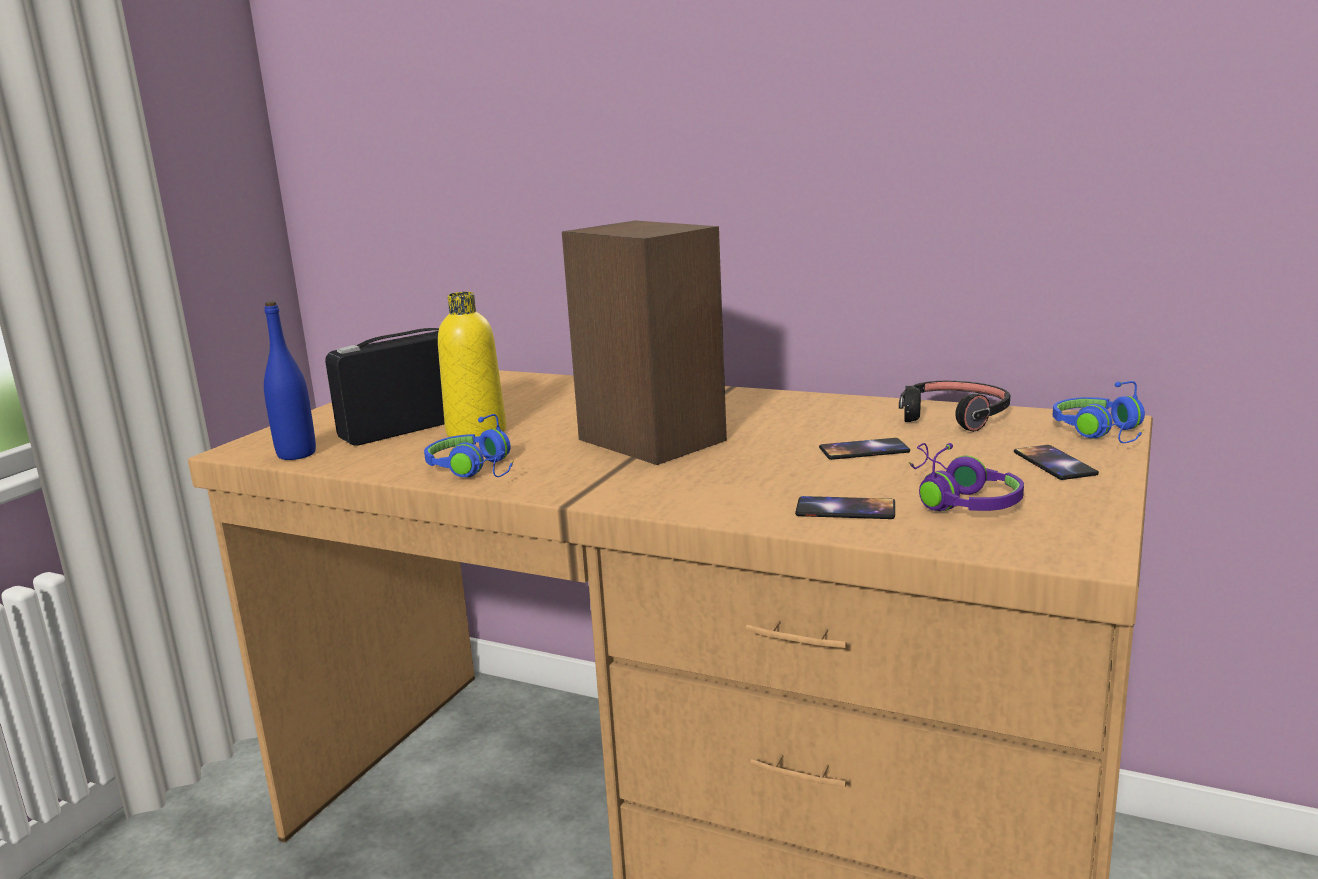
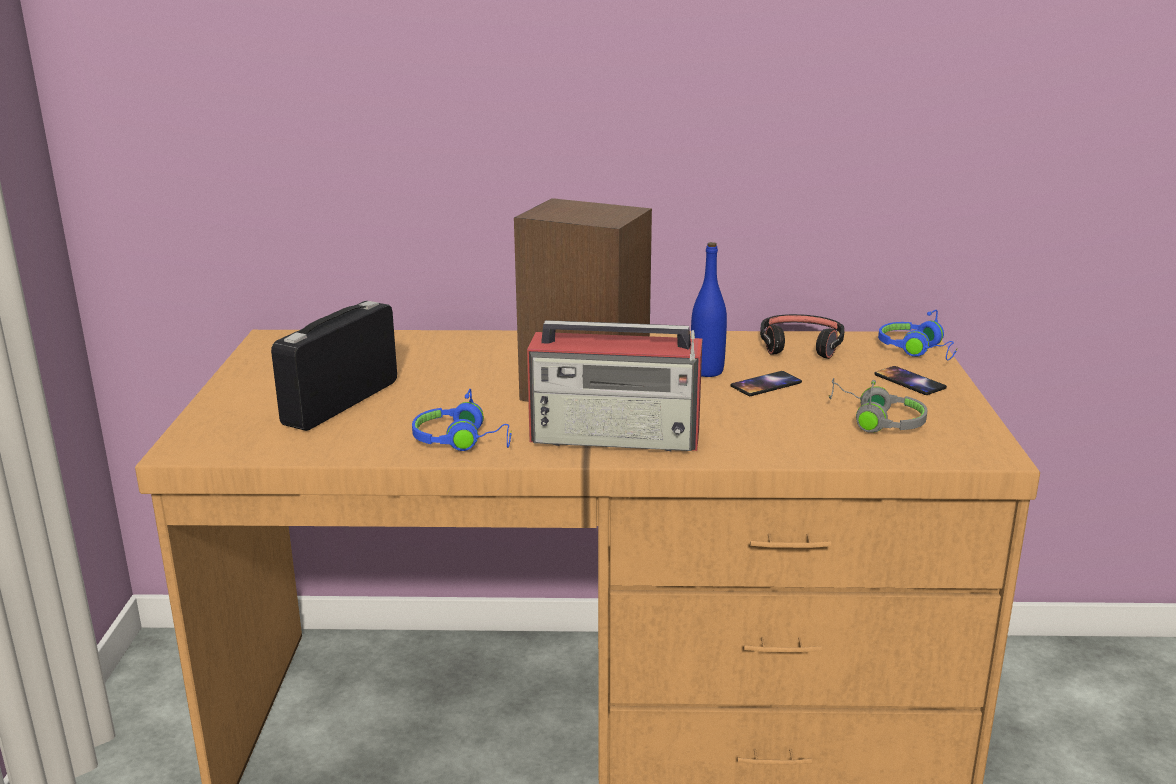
camera: 25 degrees left, 5 degrees up
blue bottle [264,301,316,460] -> blue bottle moved to [691,242,727,377]
yellow bottle [438,292,506,437] -> none
phone [795,496,895,519] -> none
purple headphones [909,443,1024,512] -> grey headphones [829,378,927,433]
none -> radio [527,320,702,451]

